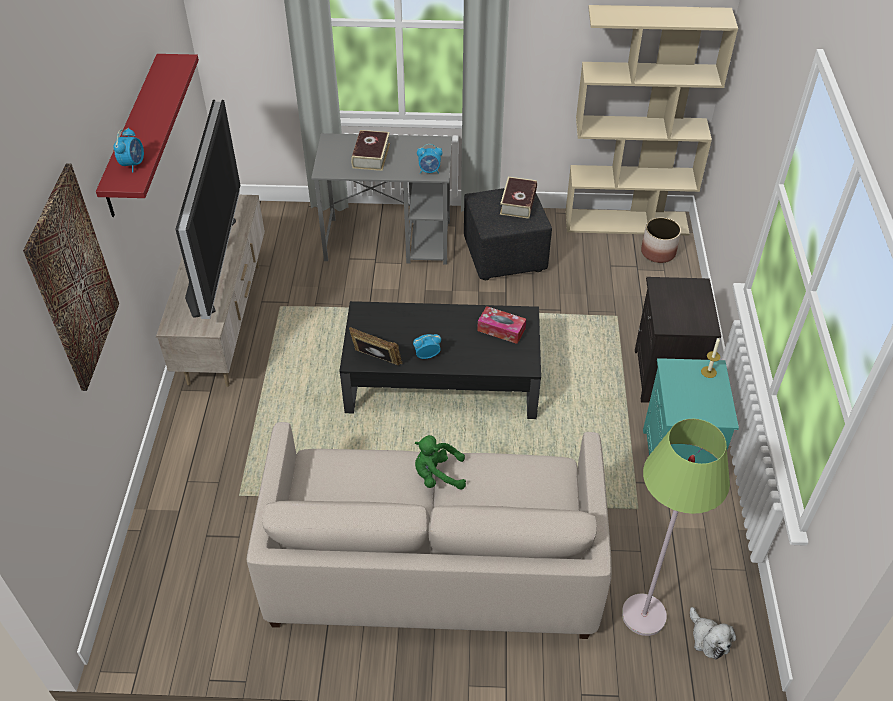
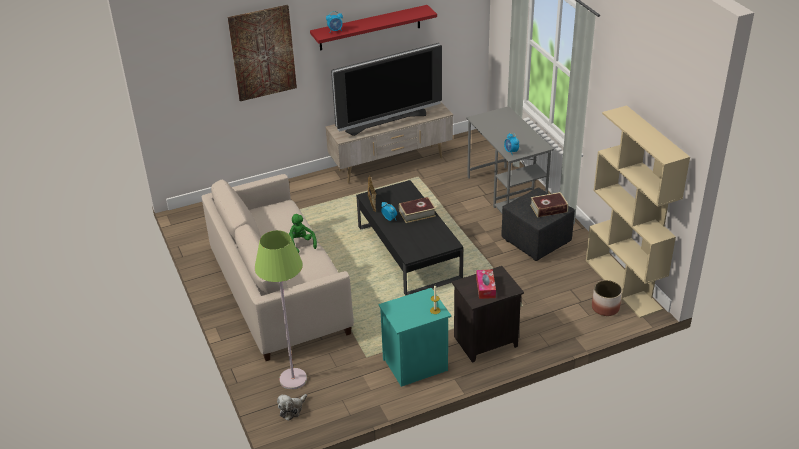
camera: 65 degrees right, 10 degrees down
book [351,130,390,171] -> book moved to [399,197,436,223]
tissue box [477,306,526,344] -> tissue box moved to [476,269,496,299]

